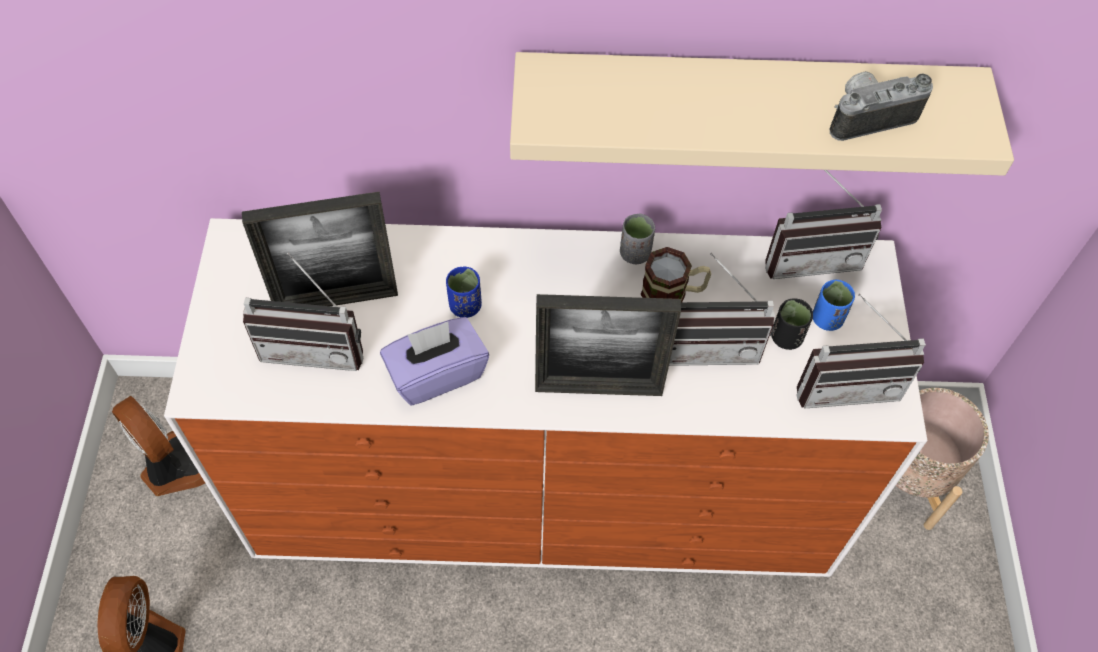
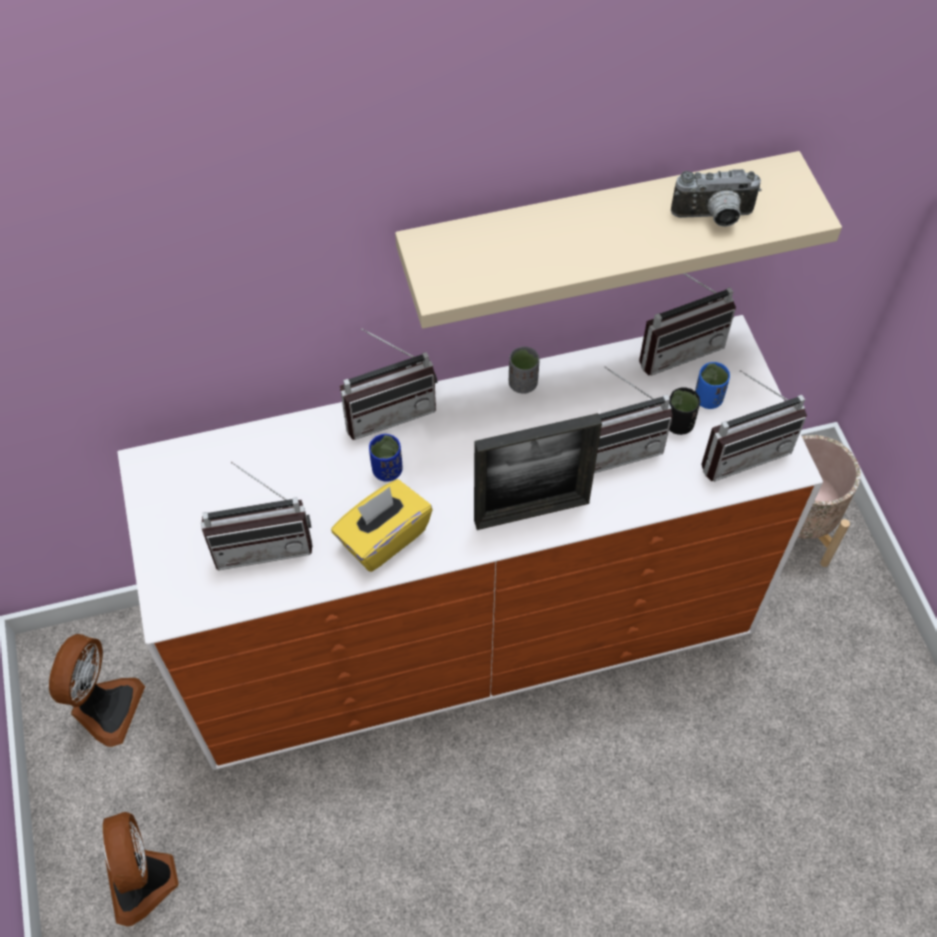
camera: 15 degrees left, 0 degrees up
fan [112,396,205,496] -> fan turned 75 degrees clockwise [49,634,145,747]
picture frame [242,192,398,306] -> none
purple tissue box [380,317,489,406] -> yellow tissue box [331,479,433,572]
mug [641,247,711,302] -> none
camera [830,71,933,141] -> camera turned 150 degrees counterclockwise [671,169,762,227]
none -> radio [340,329,438,440]

